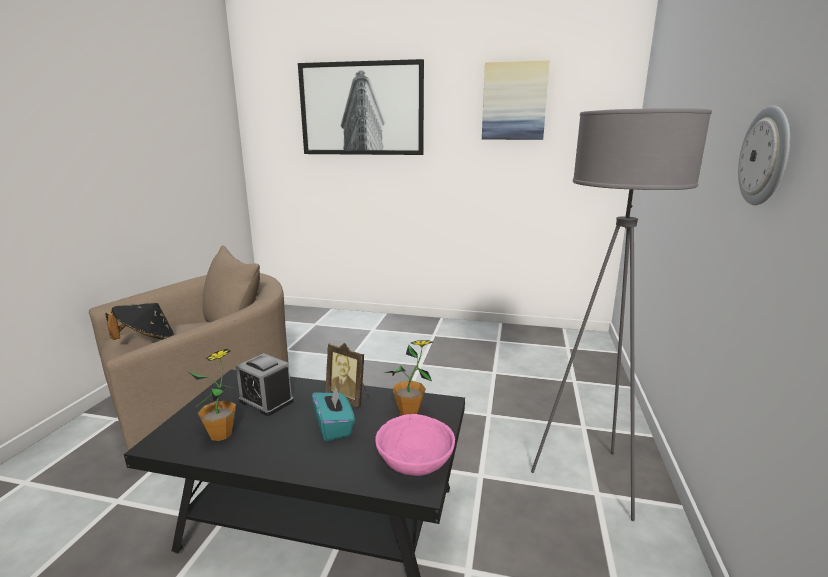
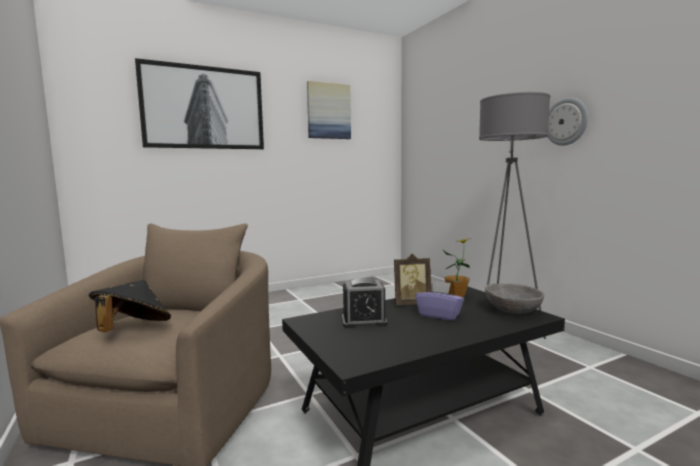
camera: 40 degrees left, 10 degrees down
potted plant [188,349,236,441] -> none
turquoise tissue box [312,386,355,441] -> purple tissue box [415,281,464,321]
pink bowl [375,414,455,476] -> grey bowl [485,284,544,314]

